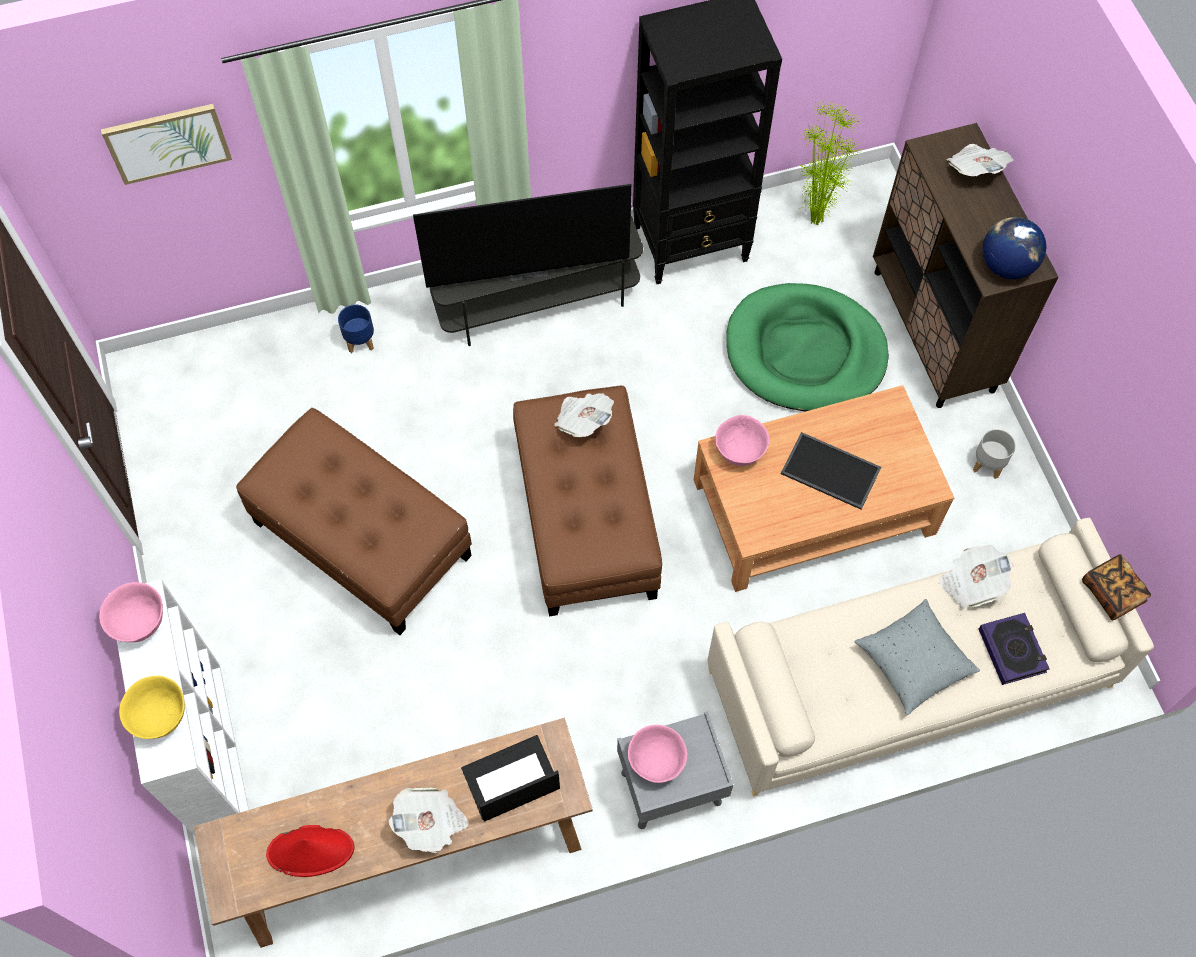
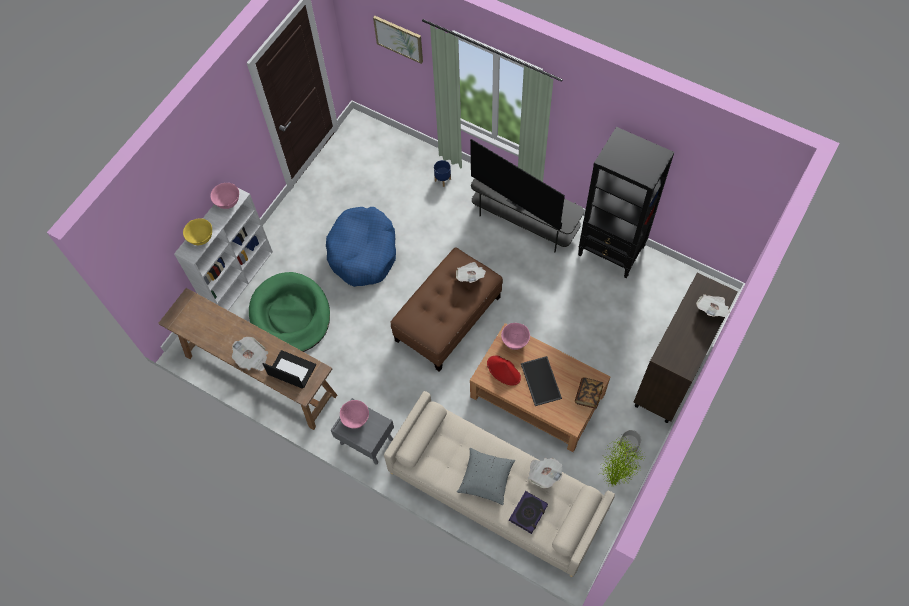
camera: 50 degrees right, 0 degrees up
brown ottoman [236,408,472,635] -> blue dog bed [326,207,396,287]
red hat [266,825,354,877] -> red hat moved to [487,355,521,386]
green dog bed [726,283,889,412] -> green dog bed moved to [249,272,330,352]
potted plant [795,101,860,225] -> potted plant moved to [600,435,645,487]
globe [982,217,1046,279] -> none
book [1082,554,1151,620] -> book moved to [575,377,603,409]

